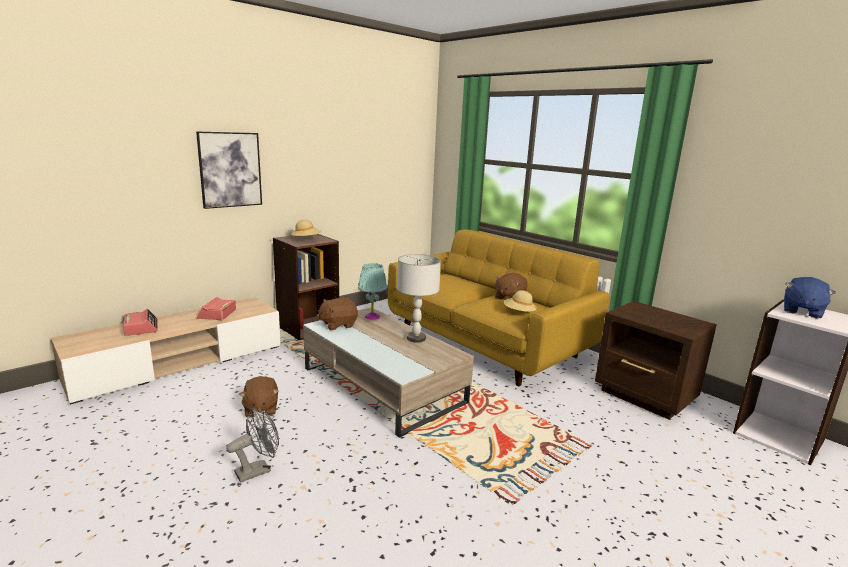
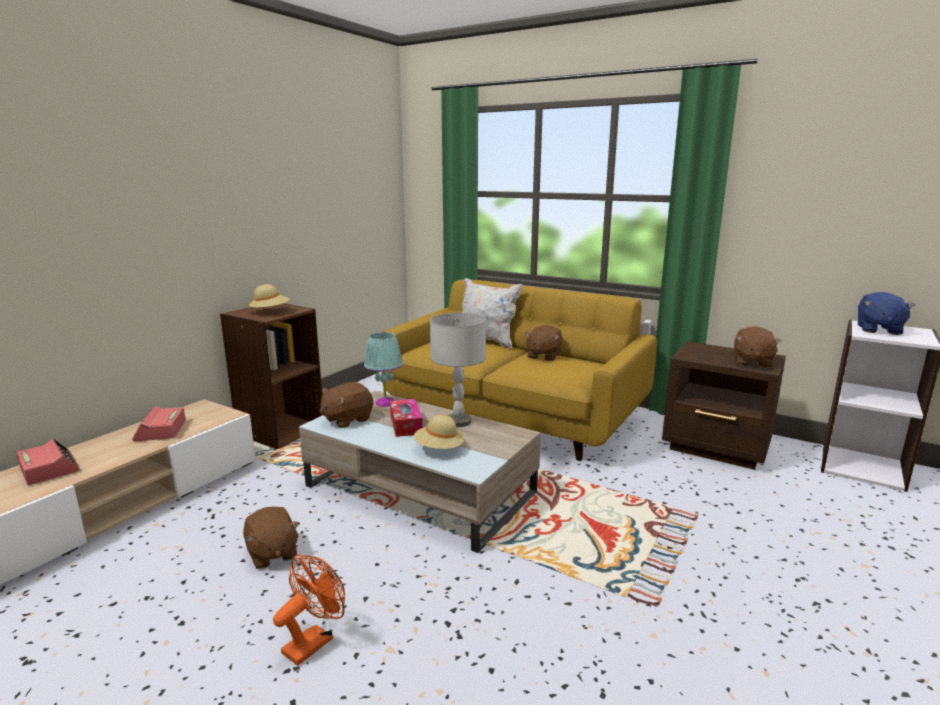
camera: 15 degrees left, 0 degrees up
picture [196,131,262,209] -> none
grey fan [226,408,279,483] -> orange fan [273,555,345,666]
beige hat [504,290,537,313] -> beige hat moved to [414,415,465,450]
none -> tissue box [390,399,423,437]
none -> white pillow [462,278,523,349]
none -> brown plush toy [734,326,781,369]

